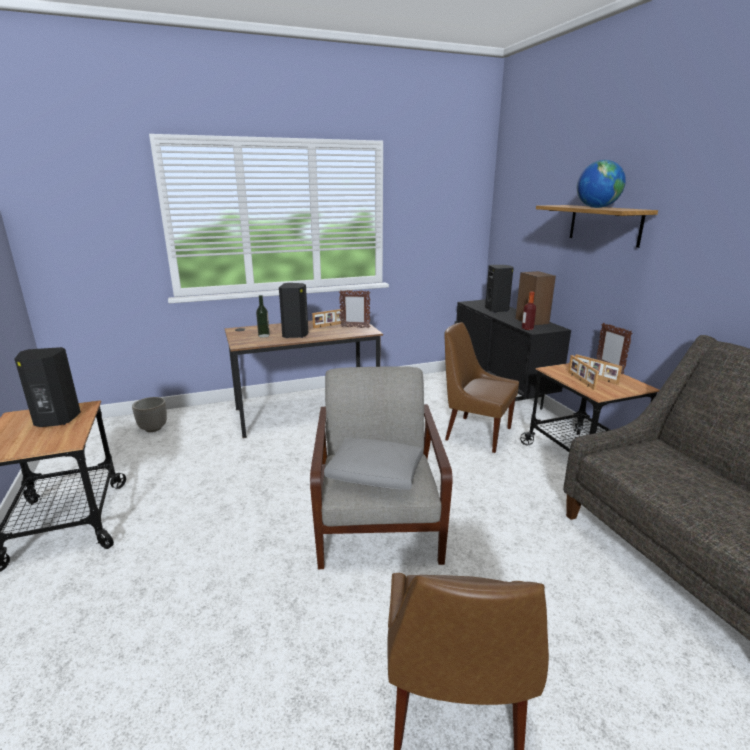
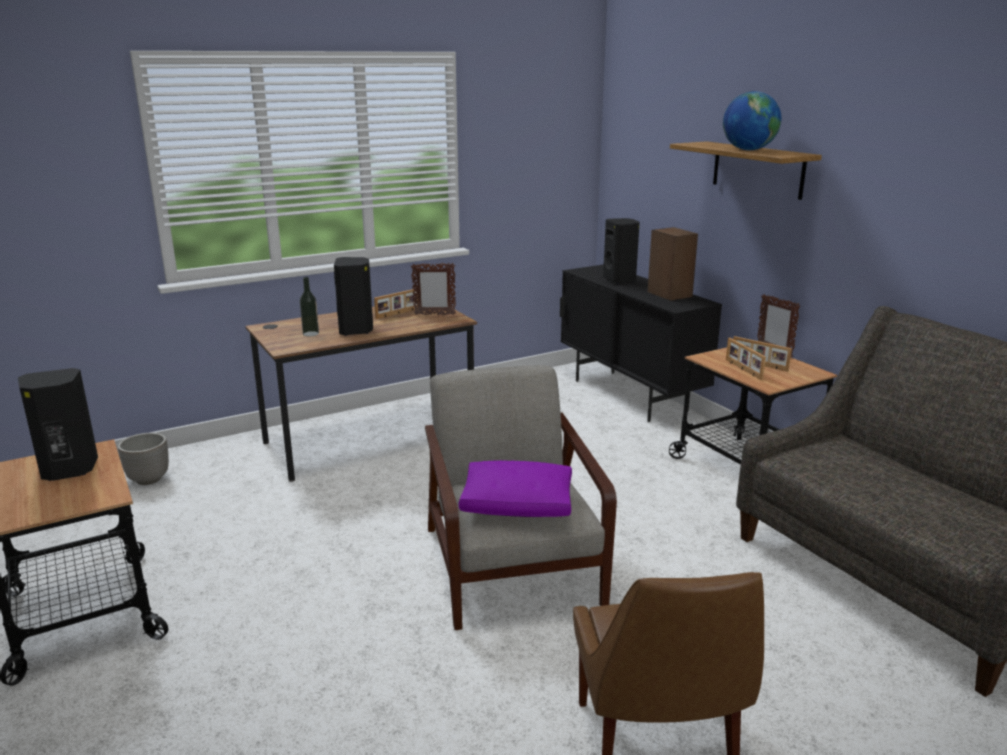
camera: 10 degrees left, 0 degrees up
grey pillow [324,438,423,490] -> purple pillow [459,460,572,517]
brown chair [444,322,519,453] -> none
bottle [522,292,536,330] -> none

